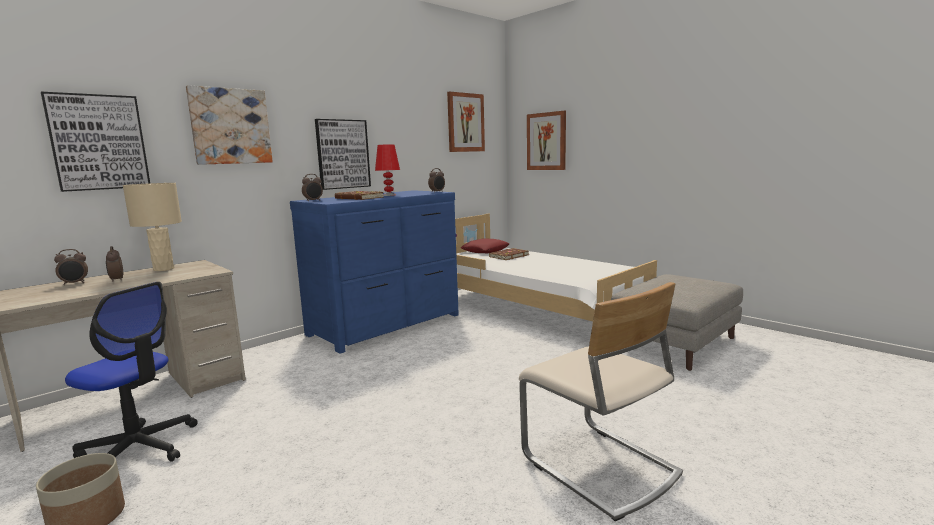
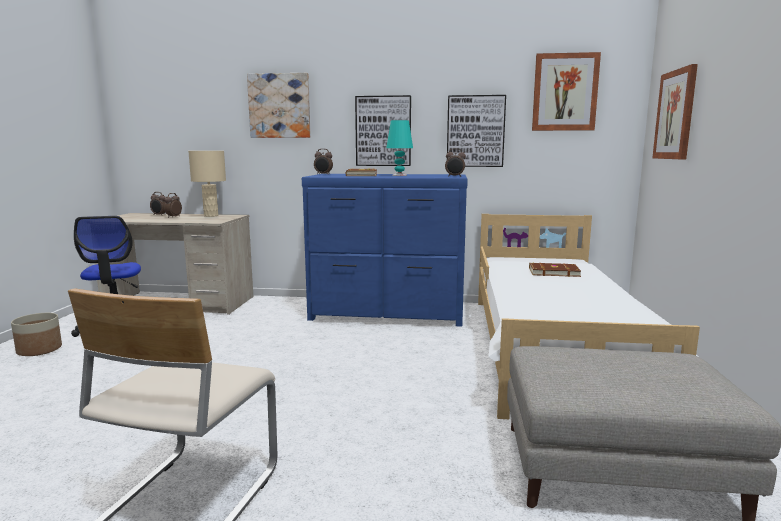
camera: 50 degrees right, 0 degrees up
picture [41,92,150,192] -> picture moved to [447,95,506,167]
red table lamp [375,144,400,196] -> turquoise table lamp [386,120,413,176]
red pillow [461,238,509,253] -> none

